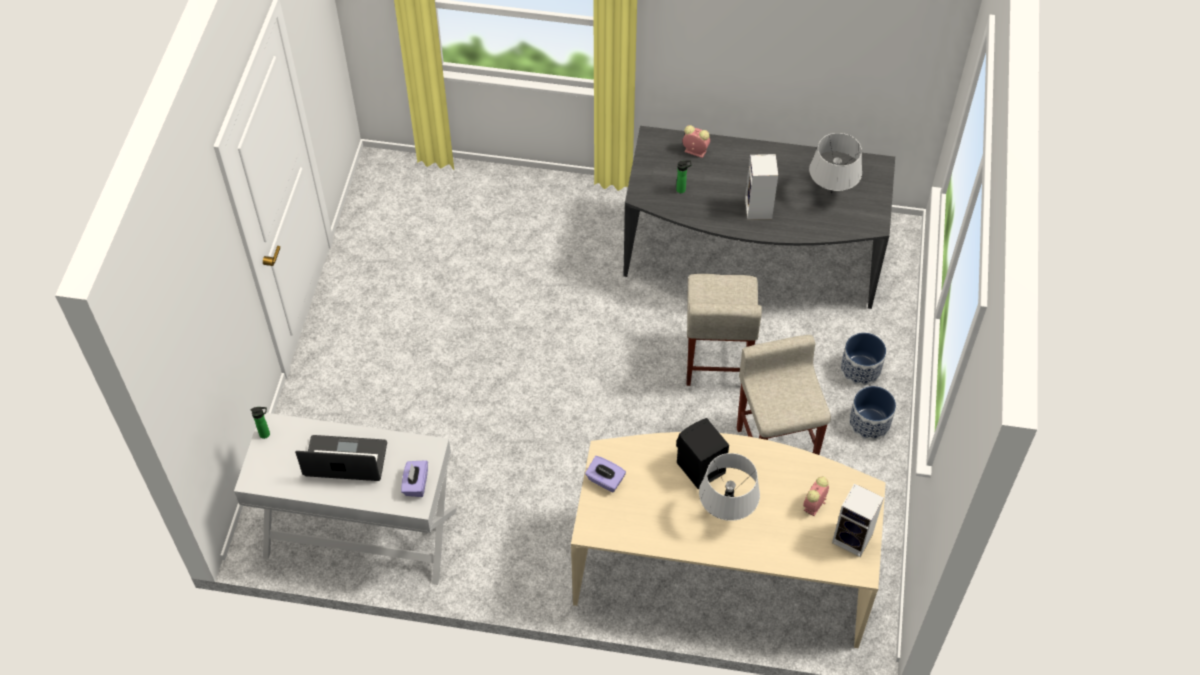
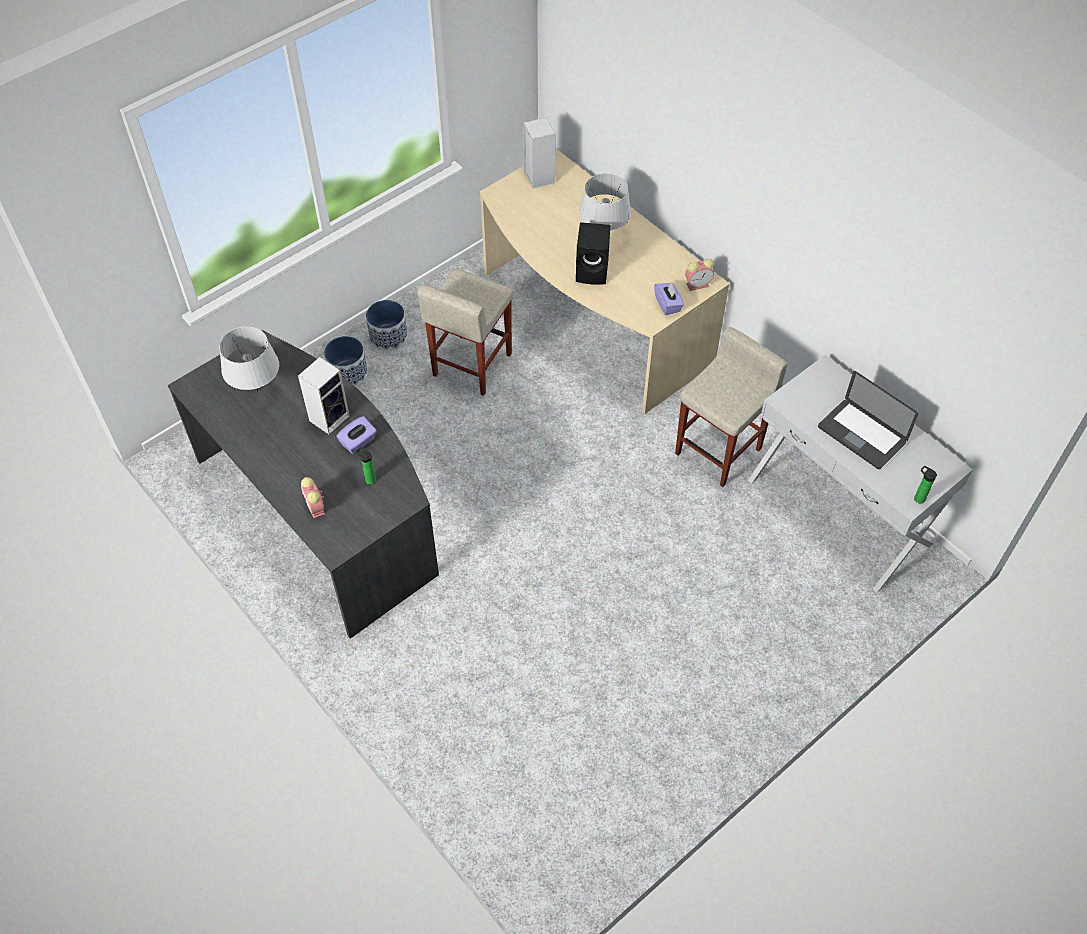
camera: 140 degrees left, 0 degrees up
purple tissue box [401,460,428,497] -> purple tissue box moved to [337,416,377,454]
beige stool [687,274,762,386] -> beige stool moved to [675,327,788,487]
alarm clock [803,476,829,516] -> alarm clock moved to [685,258,714,291]

